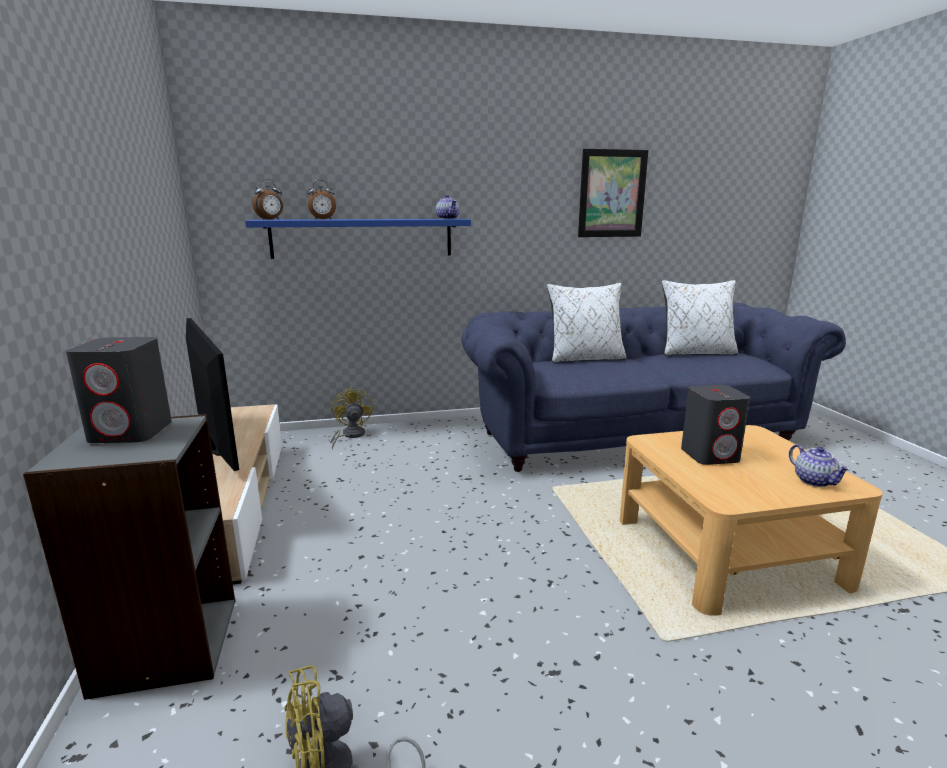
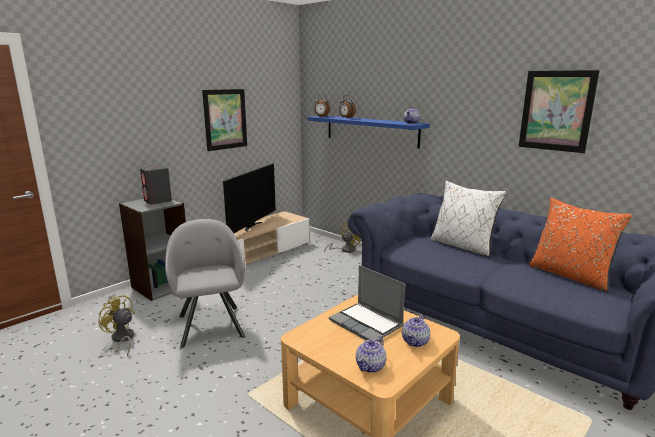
camera: 55 degrees right, 0 degrees up
white pillow [662,280,738,356] -> orange pillow [529,198,632,292]
grey speaker [681,385,750,465] -> laptop [329,265,405,340]
none -> grey armchair [165,219,245,349]
none -> picture [202,89,247,151]
none -> teapot [402,314,430,347]

